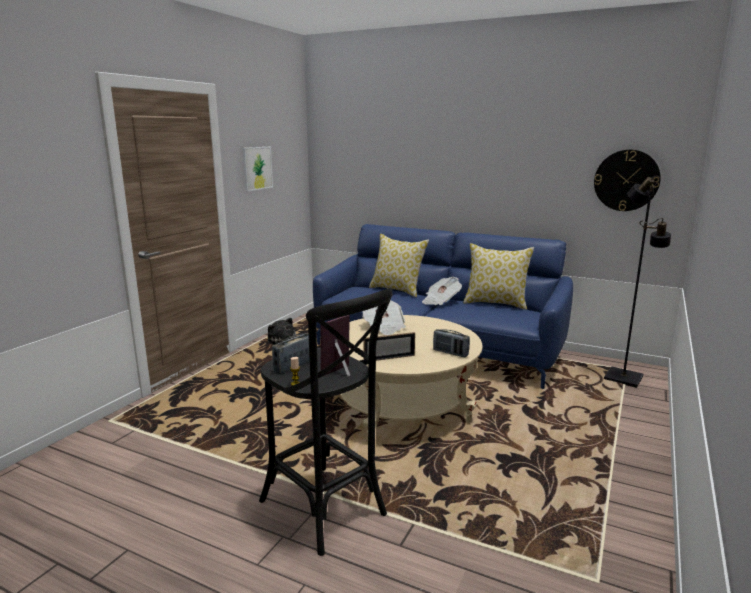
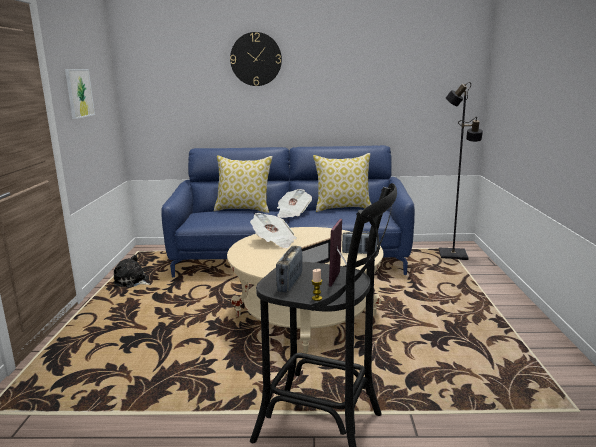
camera: 25 degrees left, 0 degrees up
wall clock [594,150,661,211] -> wall clock moved to [230,32,282,86]

